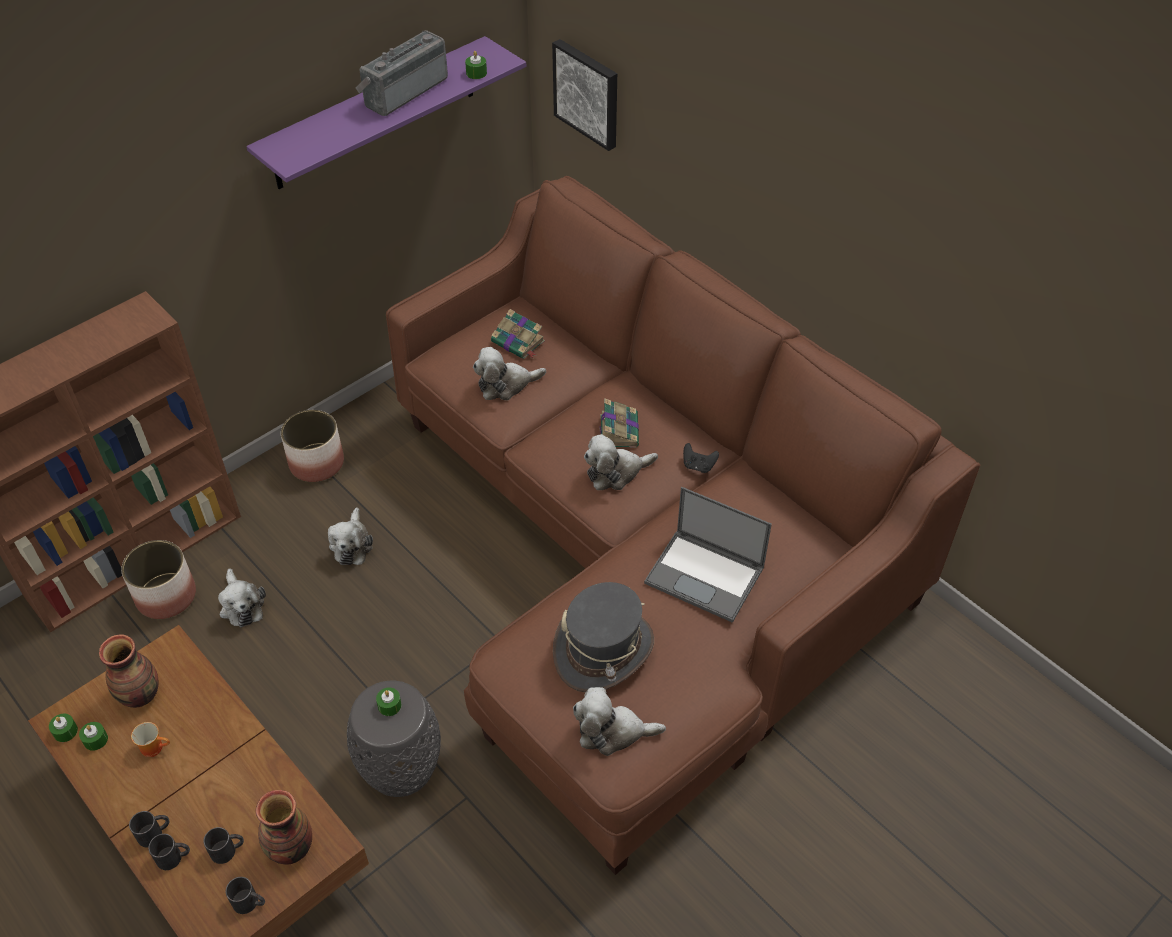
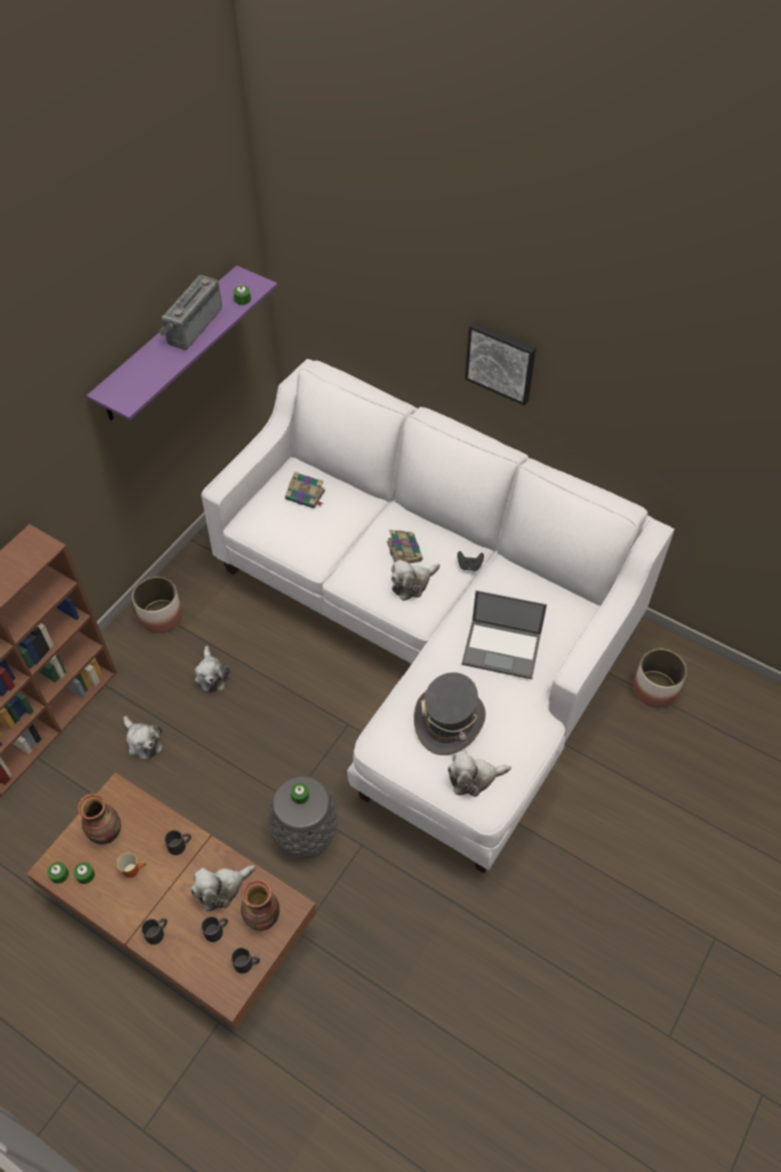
camera: 15 degrees left, 5 degrees up
planter [121,540,196,619] -> planter moved to [633,649,687,708]
black mug [148,834,190,870] -> black mug moved to [164,830,191,855]
brown sofa [386,176,980,875] -> white sofa [201,359,674,873]
plush toy [473,347,546,400] -> plush toy moved to [191,865,256,911]
picture [552,39,617,151] -> picture moved to [465,322,536,406]

